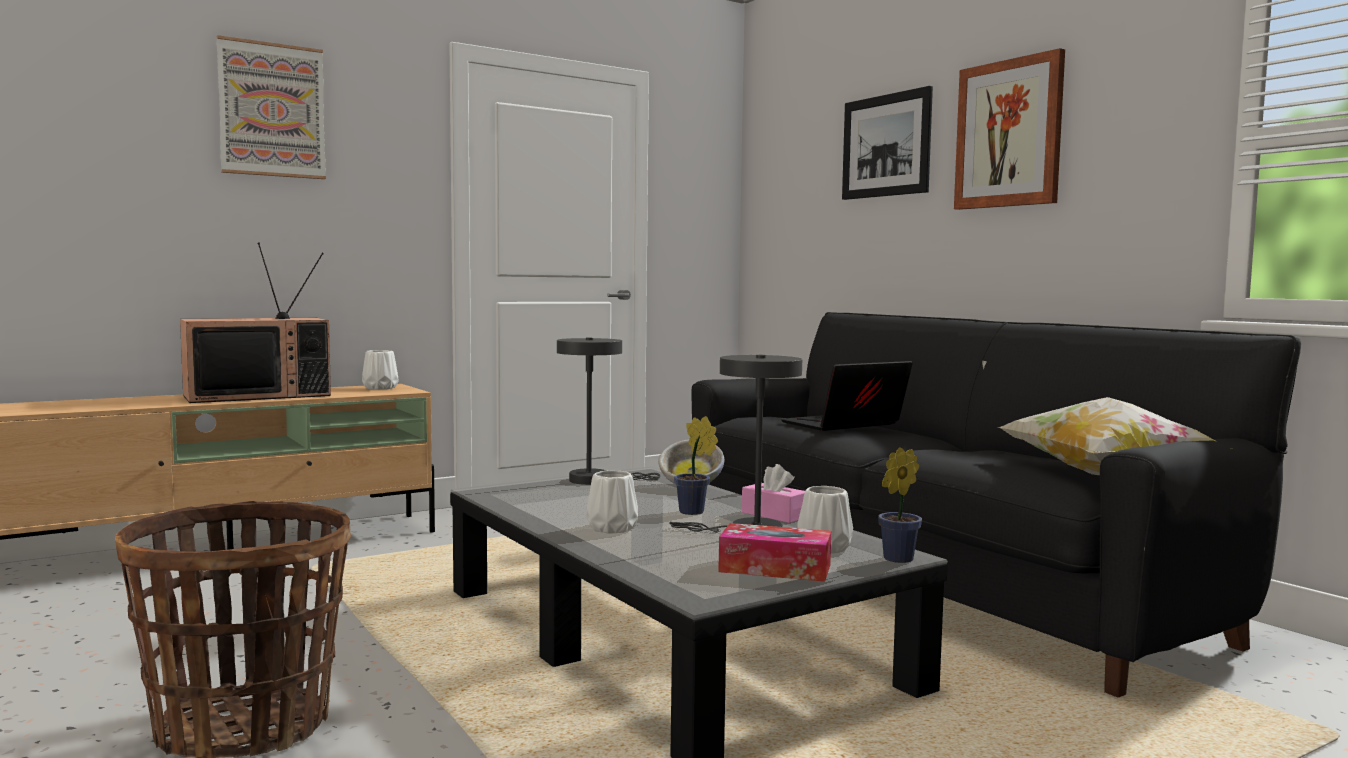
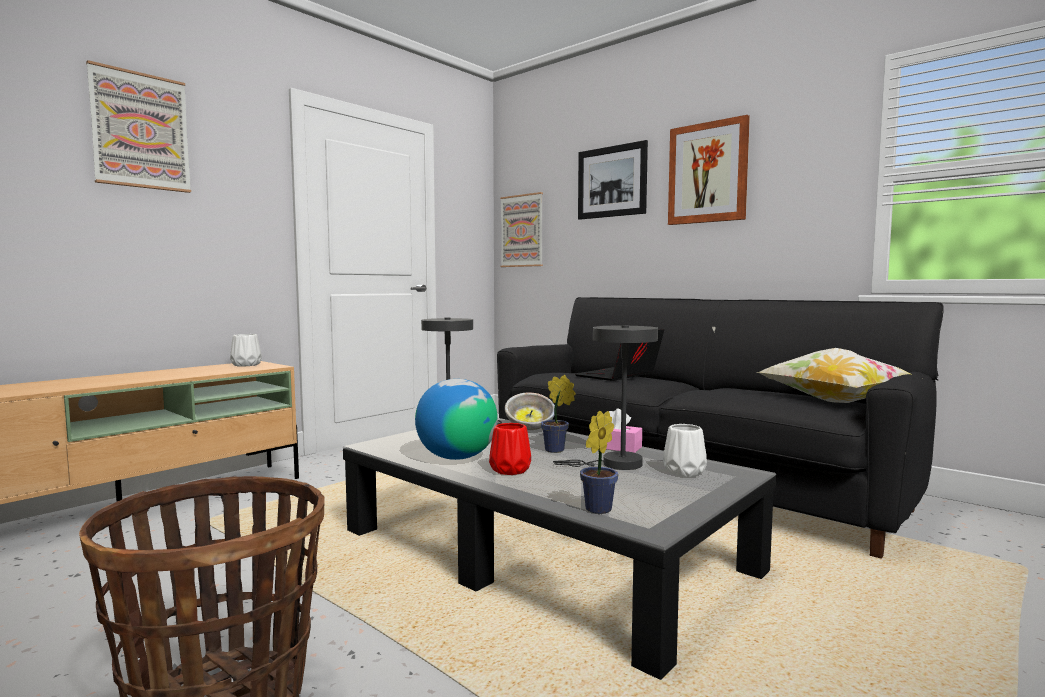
camera: 15 degrees left, 0 degrees up
television [180,243,331,403] -> none
white vase [587,470,638,534] -> red vase [489,423,531,475]
tissue box [718,523,831,582] -> none
potted plant [878,447,922,563] -> potted plant moved to [580,411,618,514]
none -> globe [415,379,498,460]
none -> picture [500,192,543,267]

